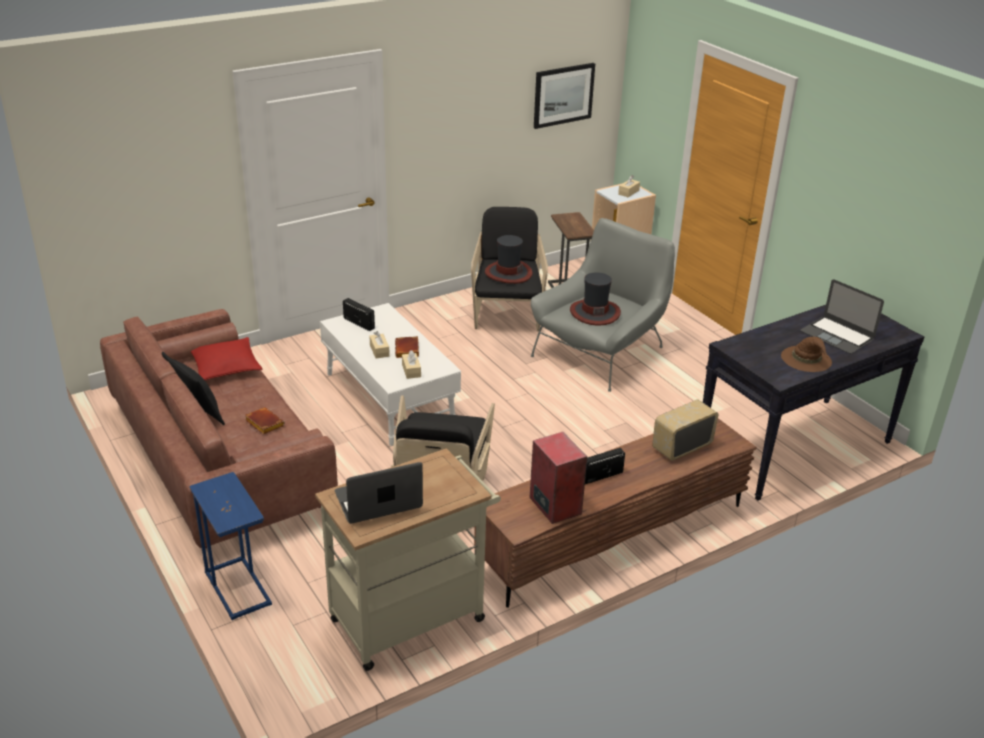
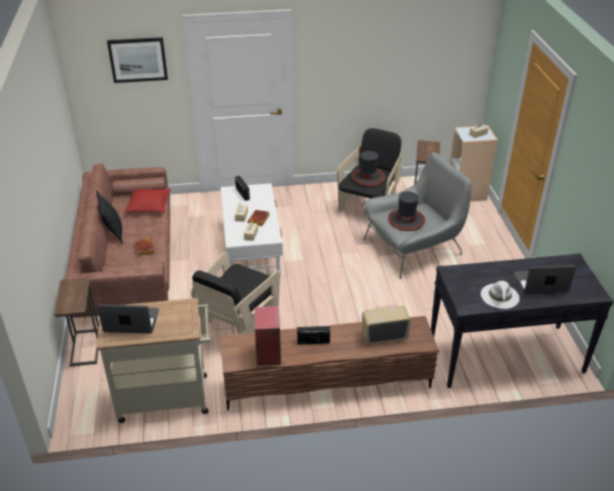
camera: 25 degrees right, 5 degrees up
blue side table [189,472,272,620] -> brown side table [54,278,99,367]
picture [534,63,595,129] -> picture moved to [107,37,168,83]
brown hat [781,337,832,372] -> white hat [481,281,520,309]
laptop [801,279,884,354] -> laptop turned 105 degrees clockwise [514,265,576,294]

